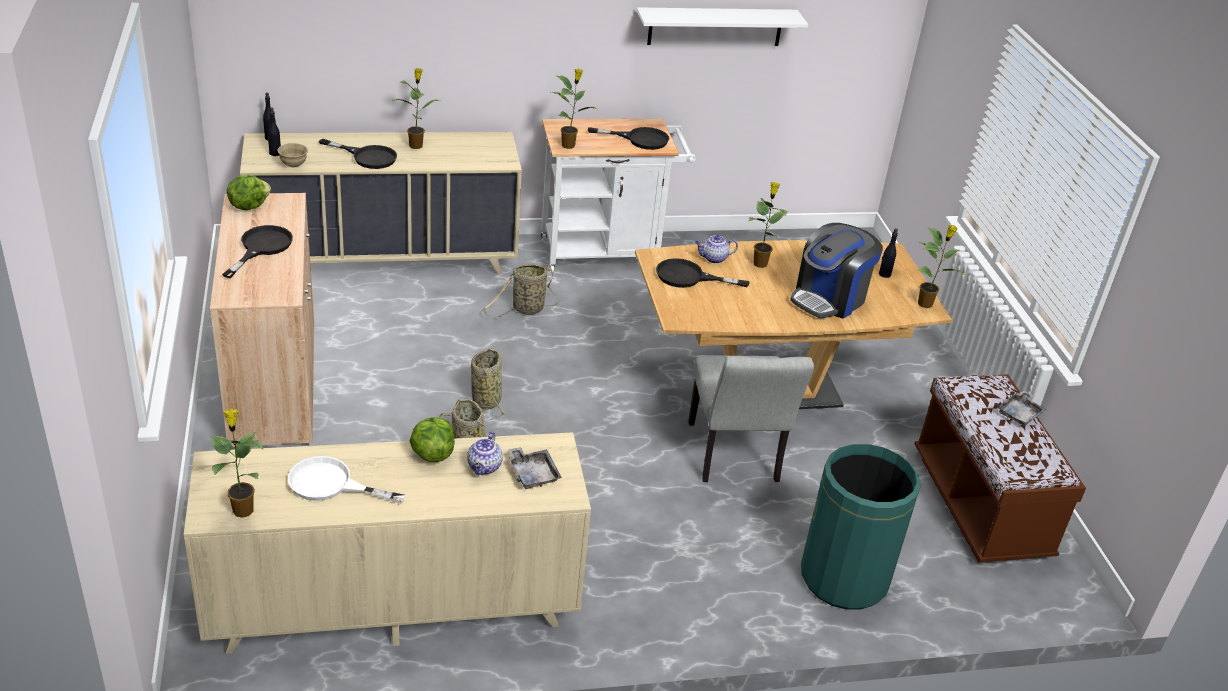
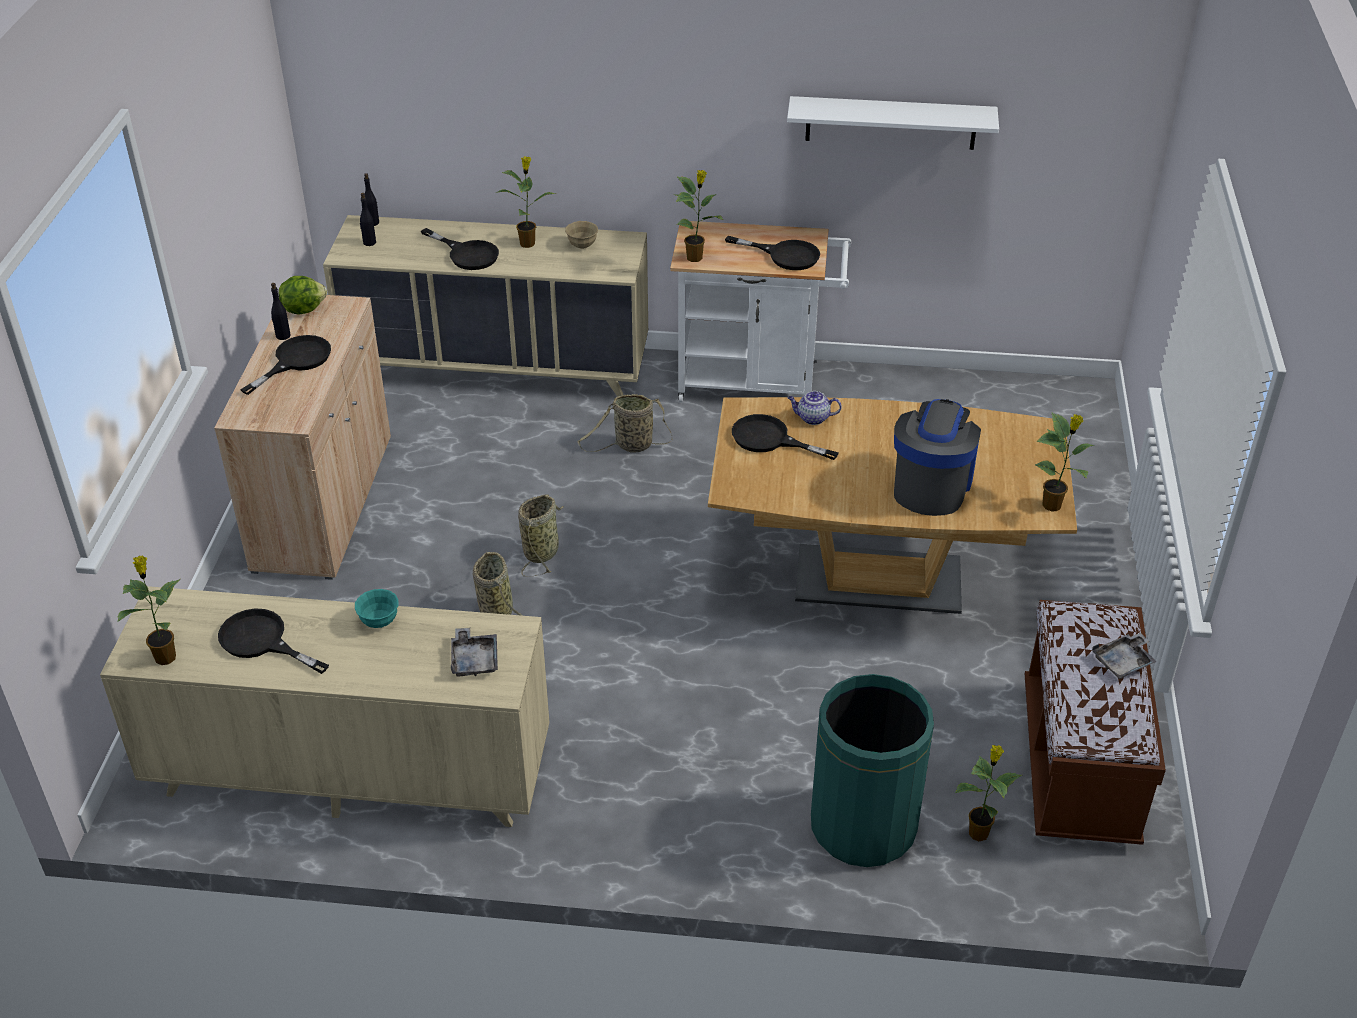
camera: 20 degrees right, 5 degrees up
beige bowl [277,143,308,168] -> beige bowl moved to [565,221,598,249]
white frying pan [288,456,406,504] -> black frying pan [218,608,329,674]
lettuce [410,417,455,462] -> turquoise bowl [355,589,398,628]
teapot [467,432,503,475] -> none
grey chair [688,355,814,482] -> none
potted plant [749,182,787,268] -> potted plant moved to [955,745,1022,841]
coffee machine [790,223,883,319] -> coffee machine turned 135 degrees clockwise [894,399,981,516]
black bottle [879,228,898,278] -> black bottle moved to [271,283,291,340]

